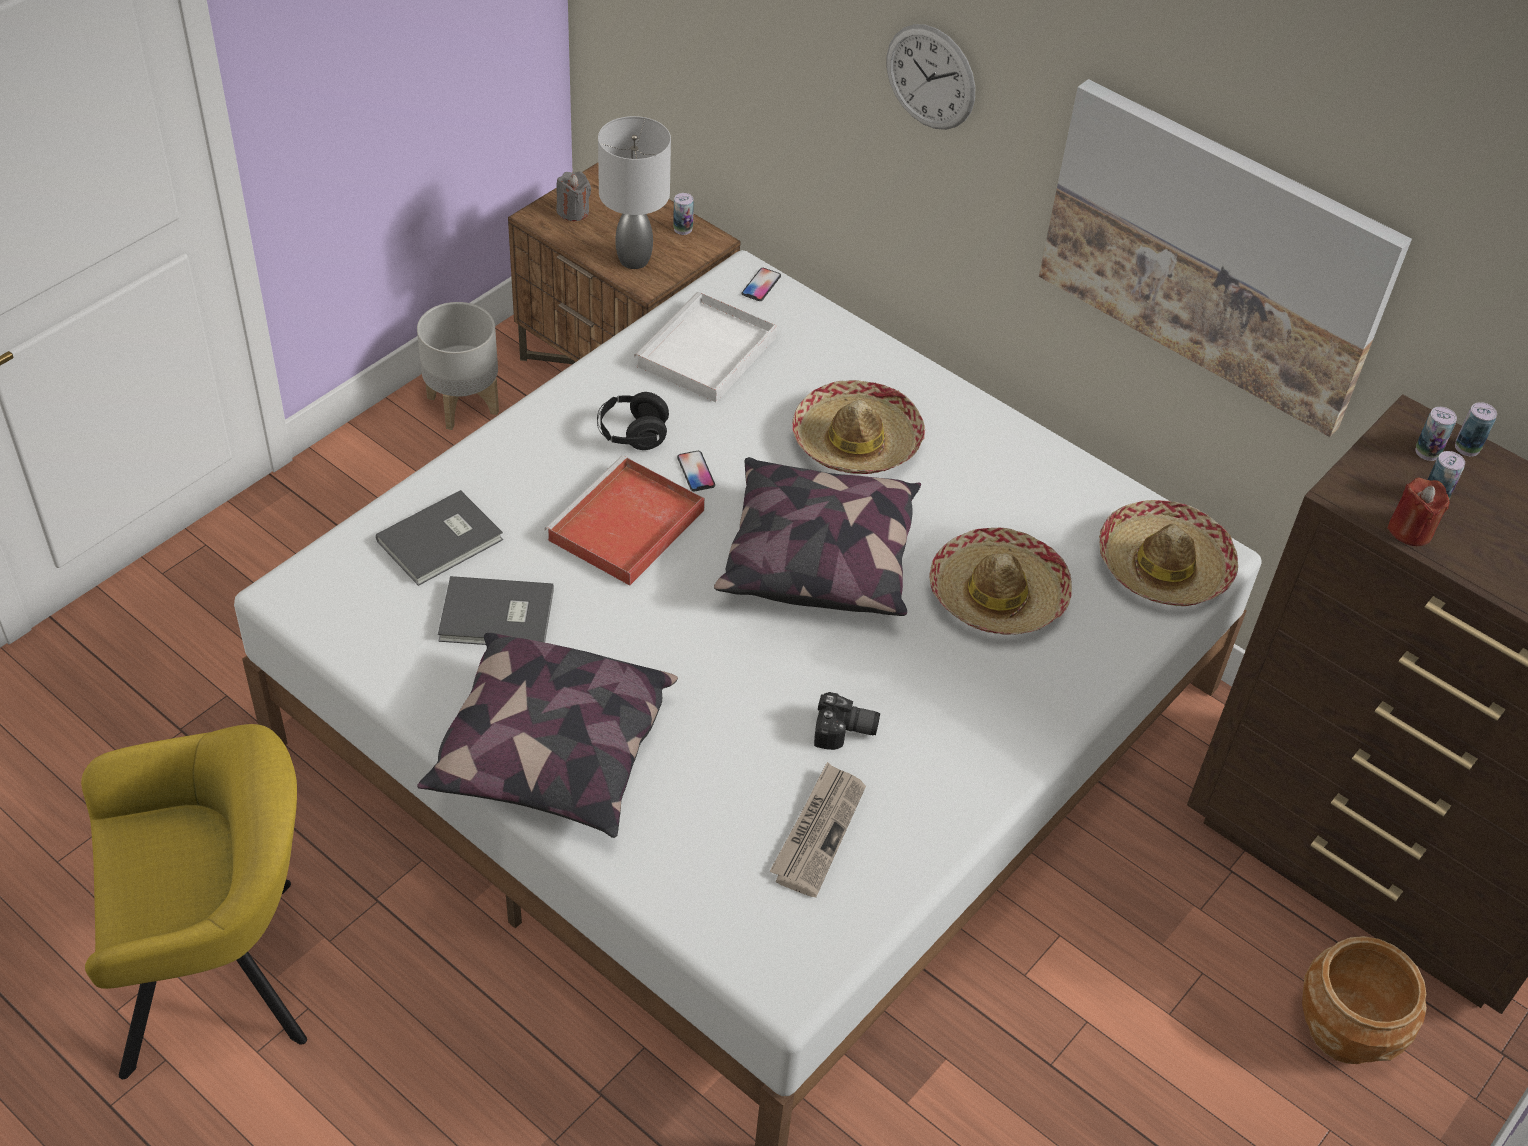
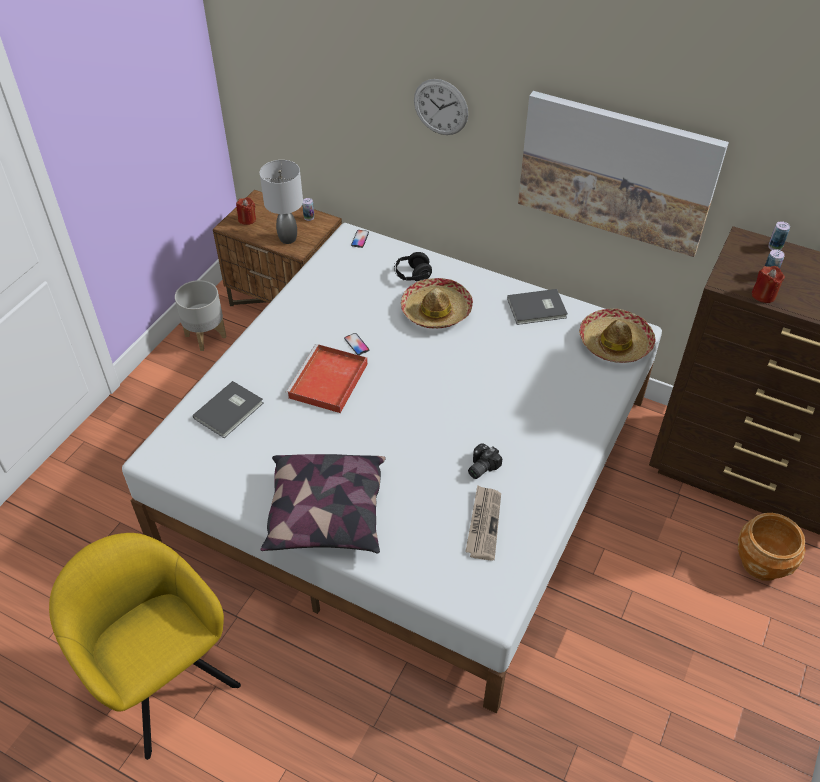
camera: 10 degrees left, 0 degrees up
yellow armchair [81,724,307,1079] -> yellow armchair turned 105 degrees counterclockwise [49,533,241,760]
grey book [438,576,554,645] -> grey book moved to [507,289,568,325]
grey candle [556,171,591,221] -> red candle [236,197,256,225]
black headphones [597,392,669,450] -> black headphones moved to [394,252,432,281]
white tray [634,292,777,402] -> none
pillow [714,457,921,616] -> none
camera [814,692,880,750] -> camera turned 135 degrees clockwise [468,443,502,479]
hat [929,528,1072,635] -> none
can [1415,407,1457,461] -> none

